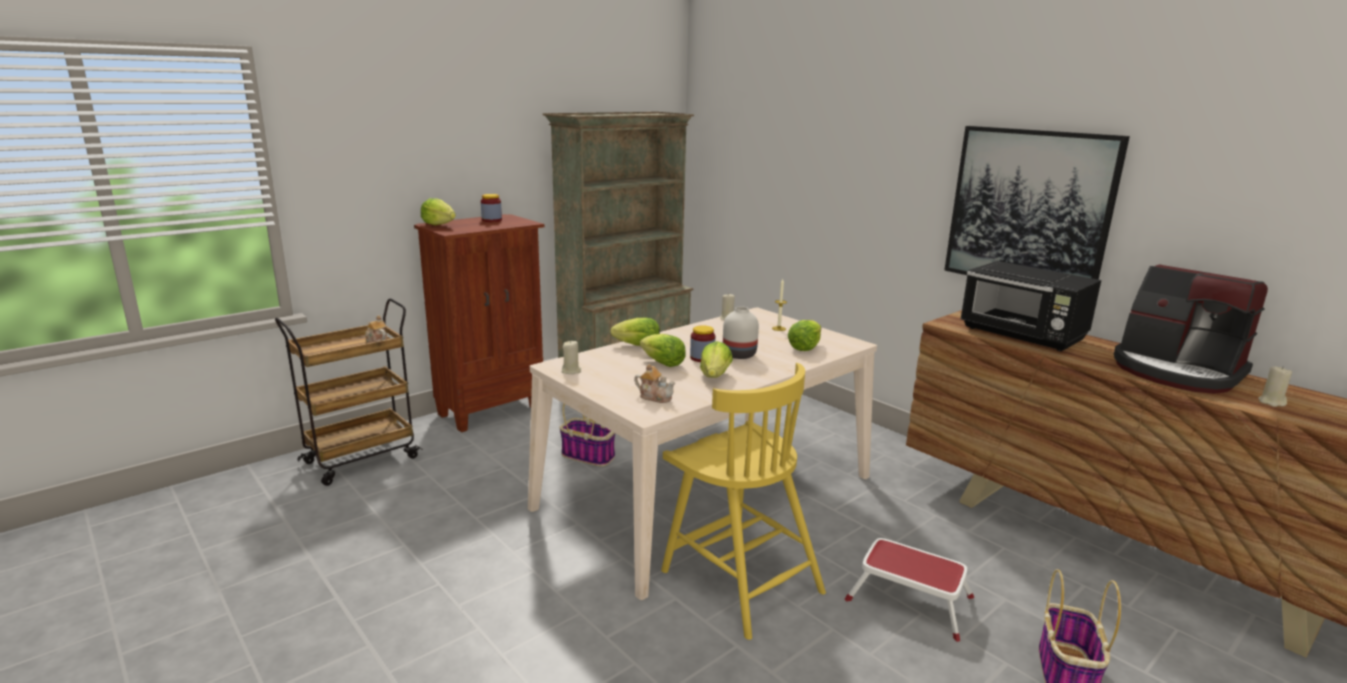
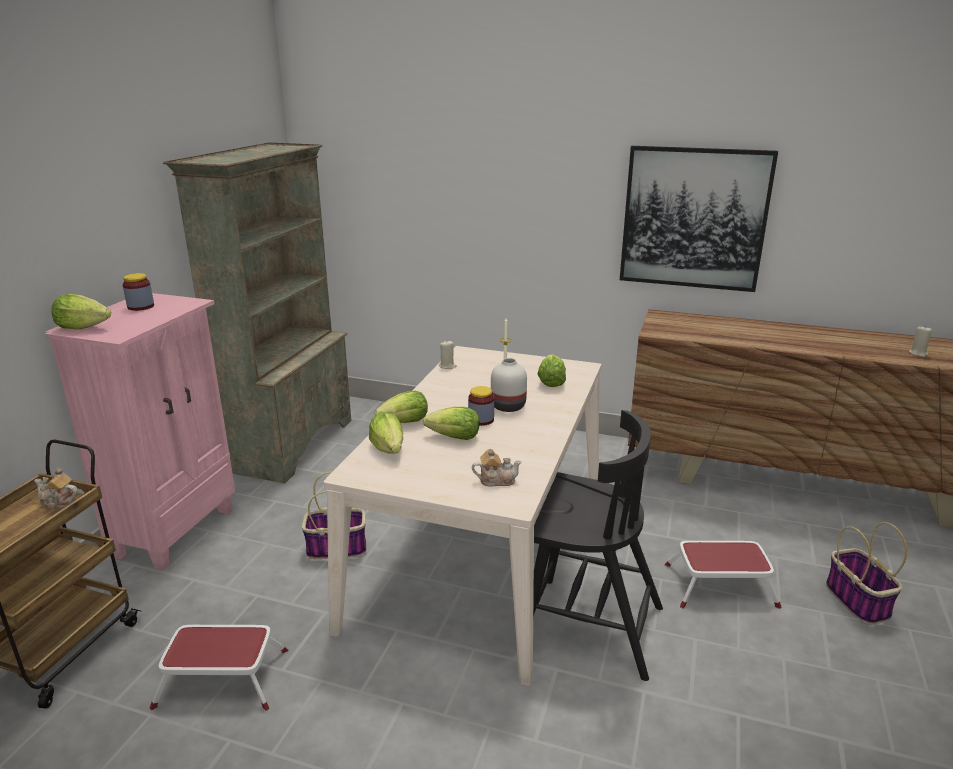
camera: 30 degrees left, 5 degrees up
brown cabinet [414,214,544,432] -> pink cabinet [45,293,235,570]
beige candle [562,340,581,374] -> none
yellow chair [661,363,826,640] -> black chair [533,410,663,681]
lettuce [700,341,733,378] -> lettuce moved to [369,412,403,454]
black microwave [960,261,1101,351] -> none
coffee machine [1114,265,1268,394] -> none
none -> red step ladder [150,625,288,711]

